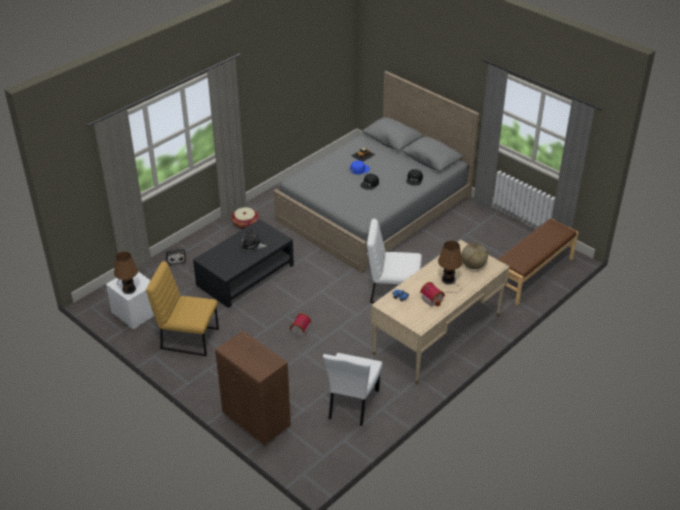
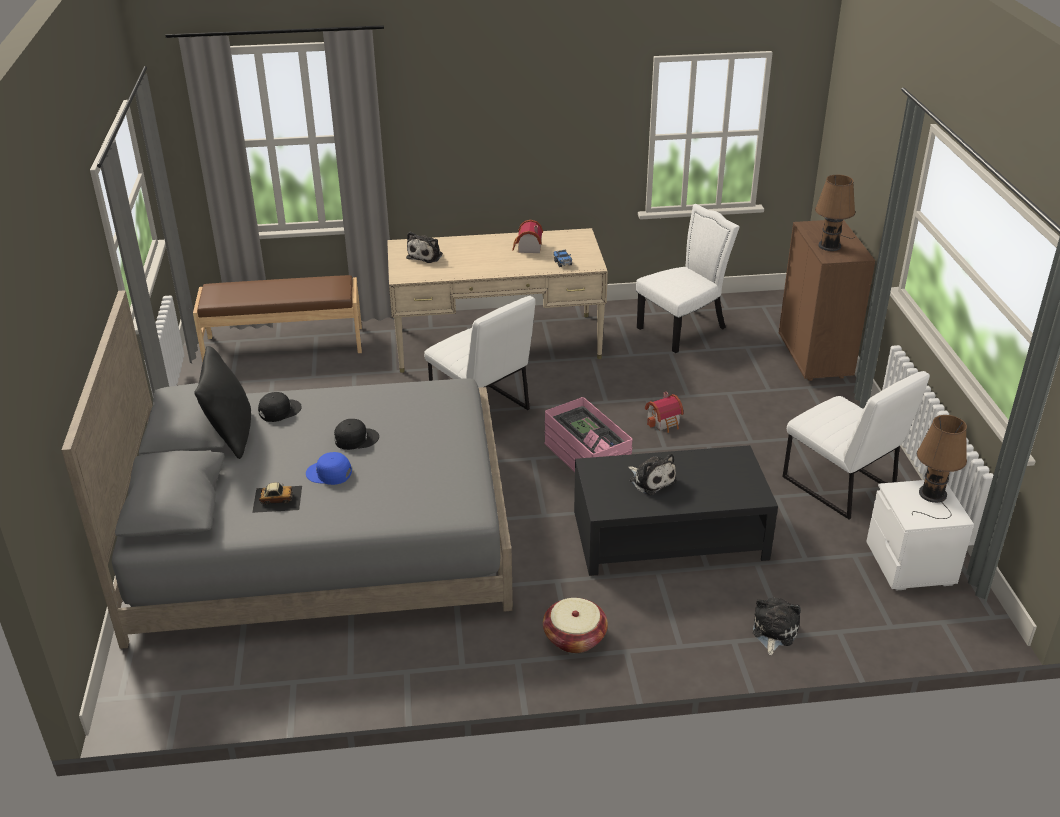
camera: 140 degrees left, 5 degrees down
yellow chair [146,261,219,356] -> white chair [783,371,930,520]
brown table lamp [438,241,463,293] -> brown table lamp moved to [815,175,855,251]
globe [461,243,488,269] -> plush toy [406,232,443,263]
none -> black pillow [194,346,251,459]
none -> pink storage box [544,397,632,472]

